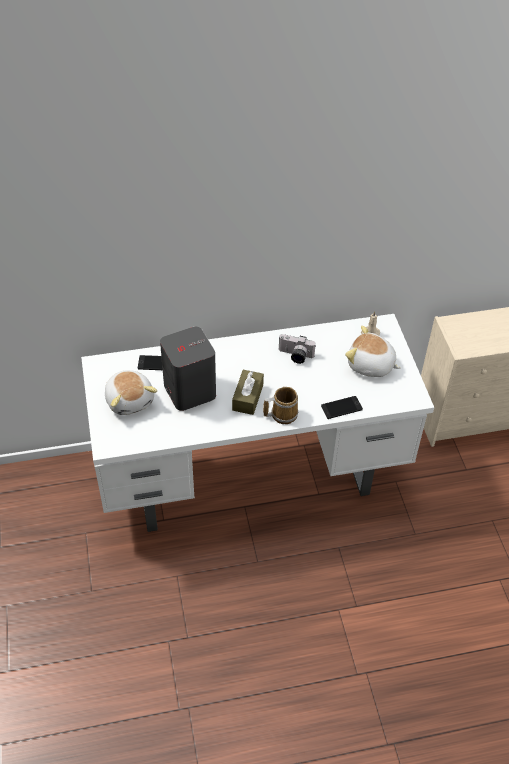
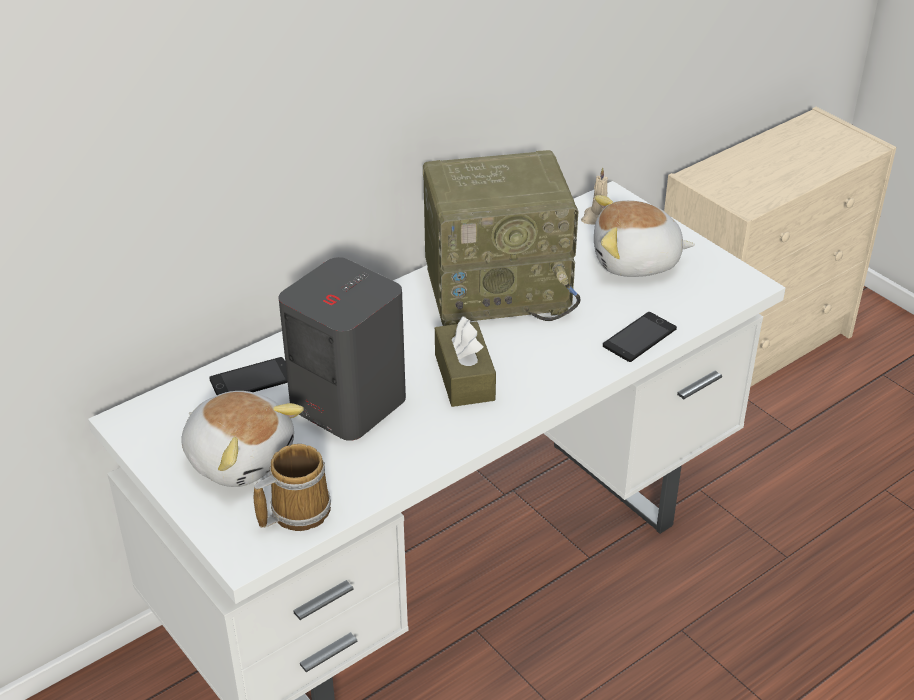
camera: 25 degrees left, 10 degrees down
mug [263,387,299,424] -> mug moved to [254,444,331,531]
camera [278,334,316,364] -> radio [423,150,580,326]

